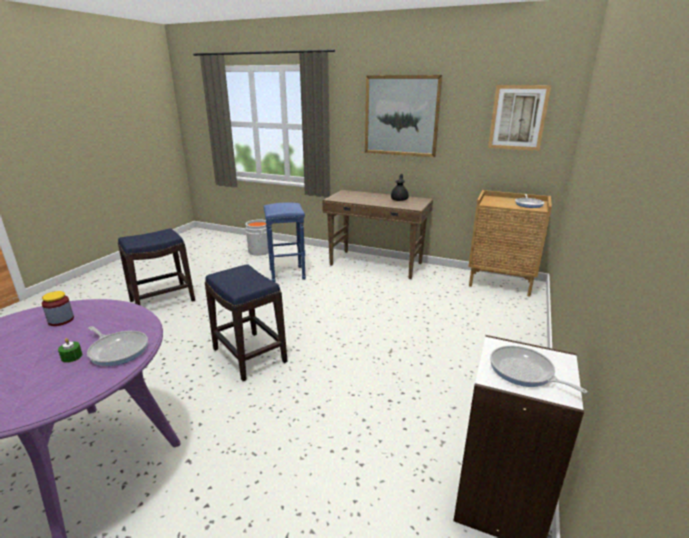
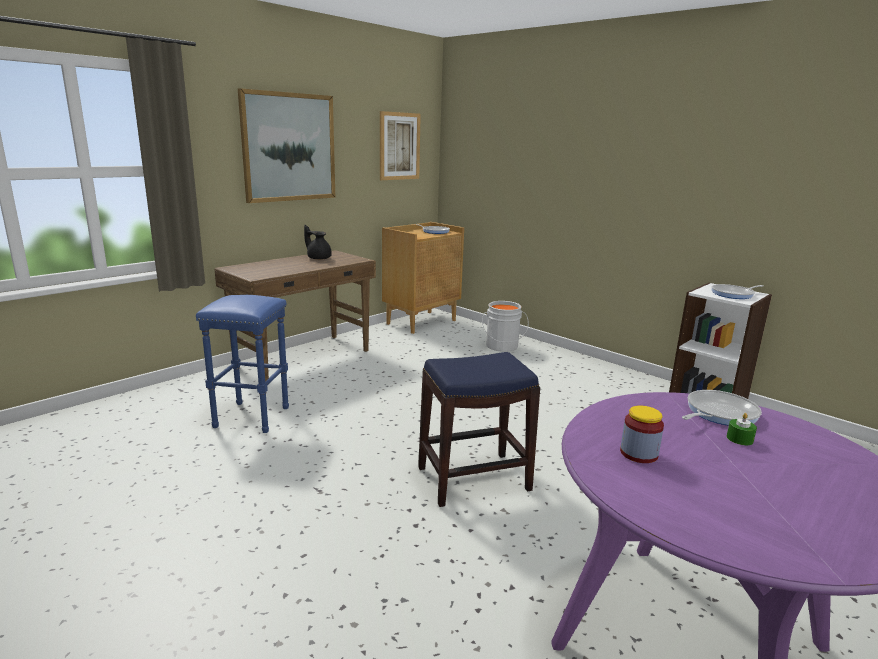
camera: 70 degrees left, 5 degrees down
stool [118,228,195,306] -> none
grey bucket [245,219,269,256] -> grey bucket moved to [482,301,529,352]

